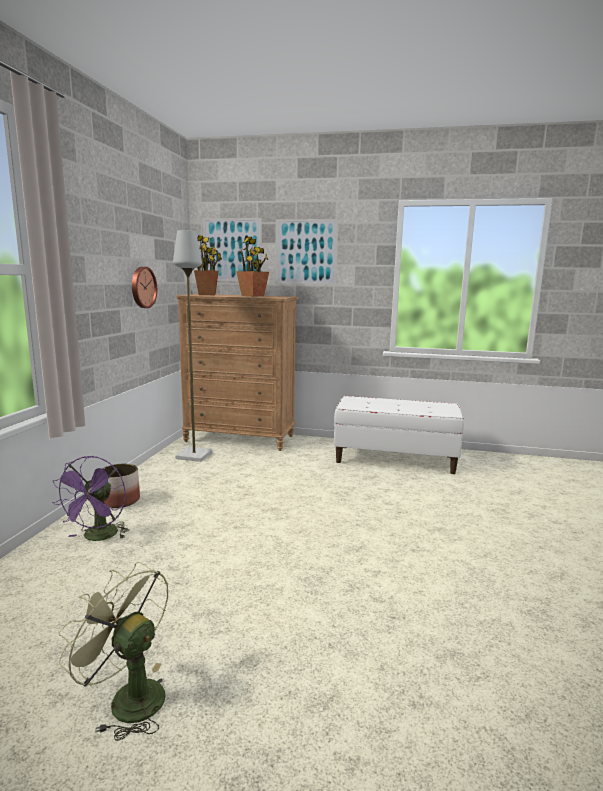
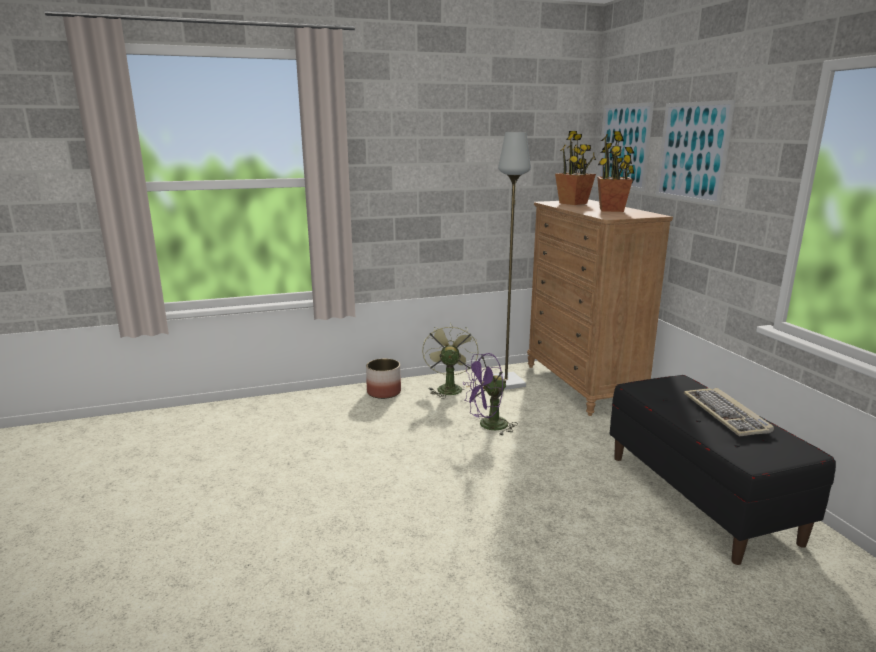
camera: 60 degrees right, 5 degrees up
purple fan [52,456,129,541] -> purple fan moved to [463,353,518,435]
green fan [58,562,168,741] -> green fan moved to [422,323,479,399]
wall clock [132,267,157,308] -> none
white bench [334,396,464,474] -> black bench [610,375,836,565]
none -> keyboard [684,388,774,436]

